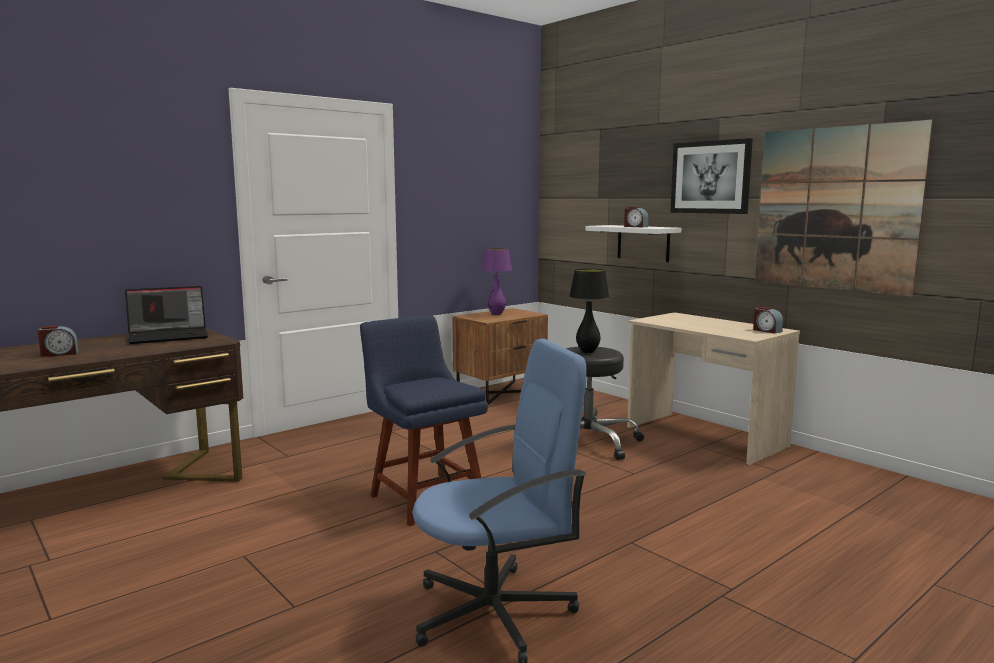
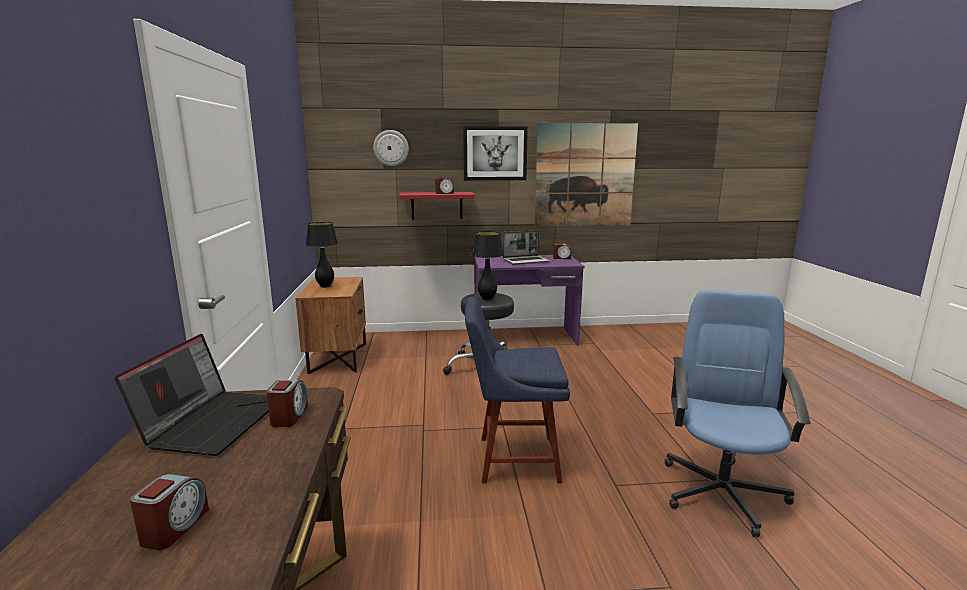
camera: 55 degrees left, 5 degrees up
purple table lamp [481,248,512,315] -> black table lamp [306,222,338,287]
white shelf [585,225,681,262] -> red shelf [399,192,475,220]
beige desk [627,312,800,465] -> purple desk [474,255,585,346]
none -> alarm clock [266,380,308,427]
none -> wall clock [373,130,409,166]
none -> laptop [503,230,550,265]

